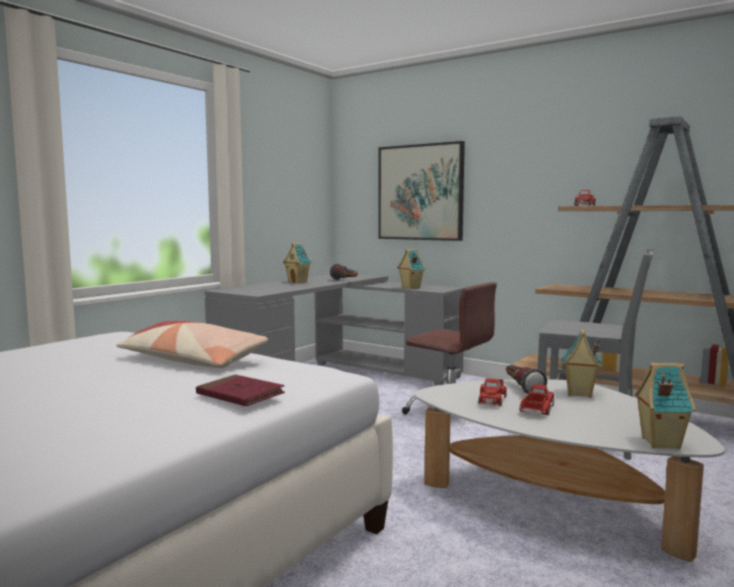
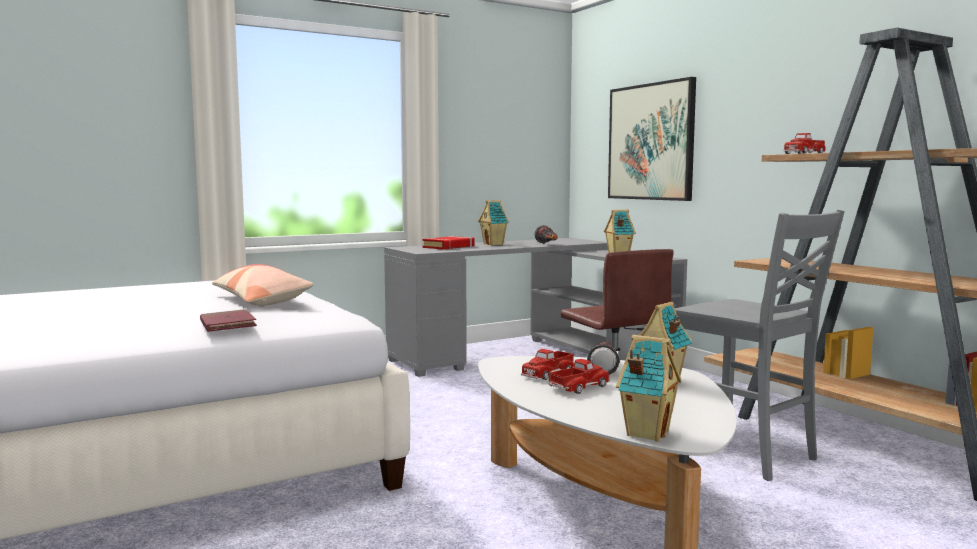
camera: 25 degrees right, 0 degrees up
none -> red book [422,236,475,250]

